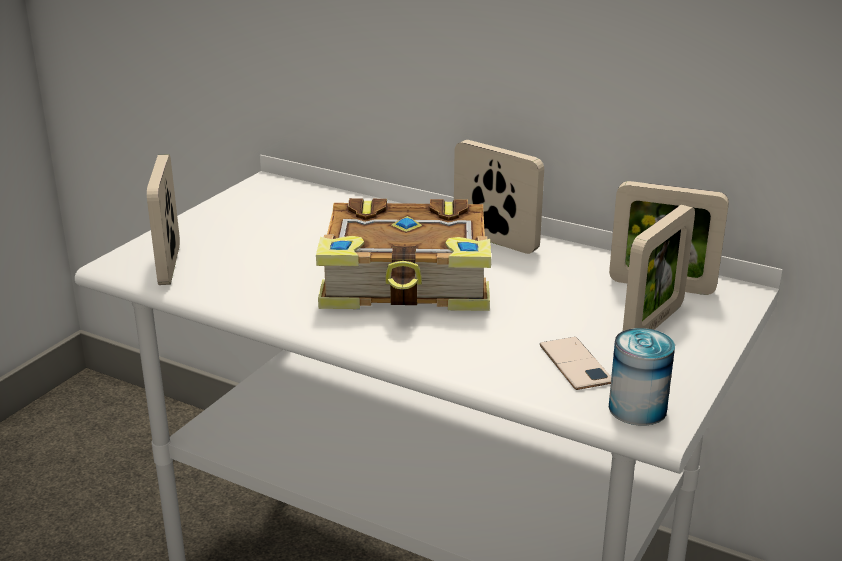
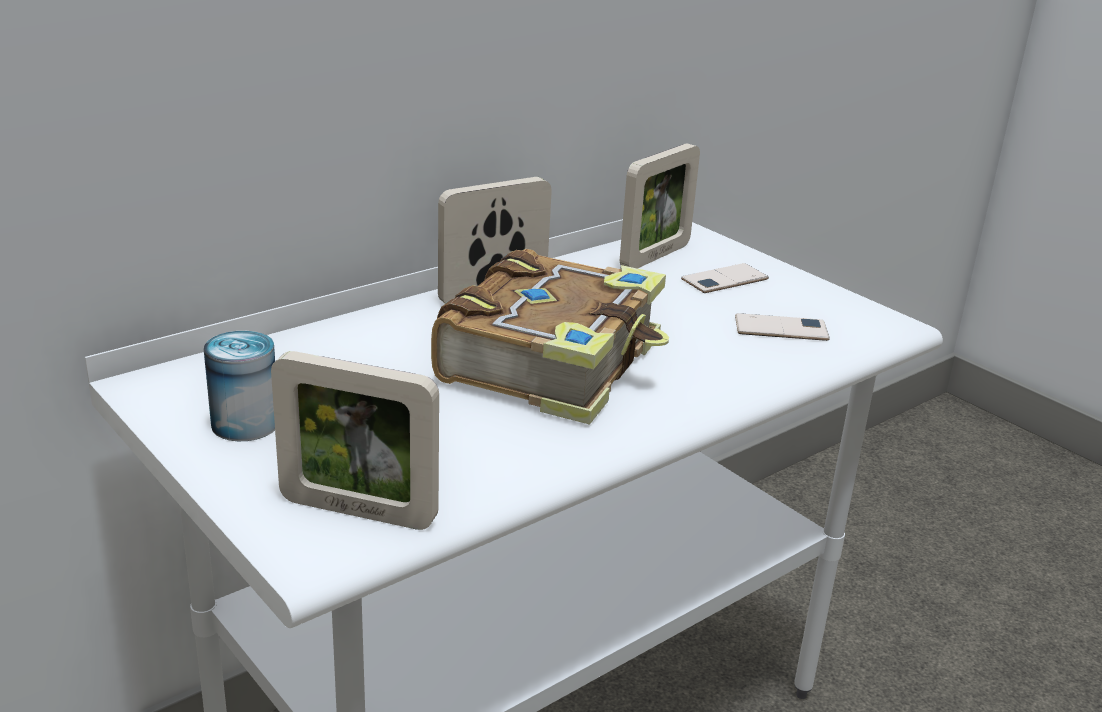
camera: 70 degrees left, 0 degrees up
can [609,328,675,426] -> can moved to [203,331,275,441]
picture frame [623,205,695,331] -> phone [681,263,769,293]

